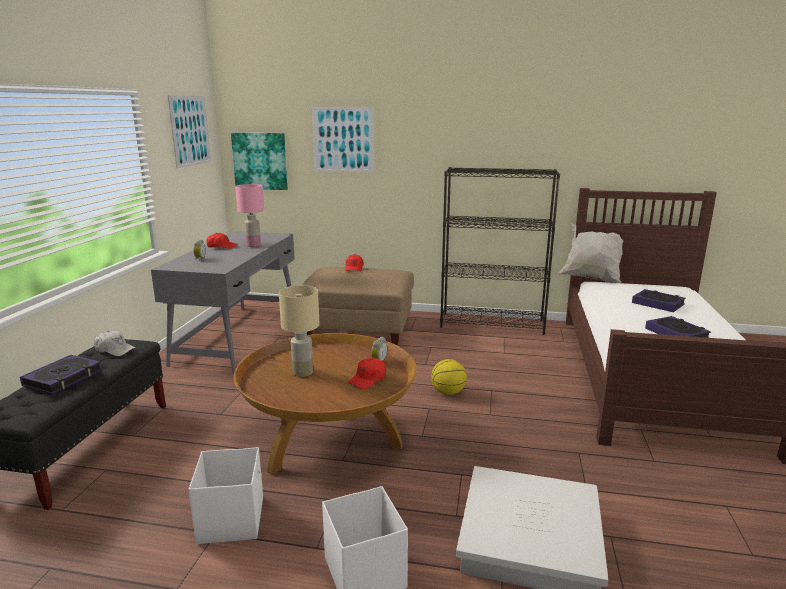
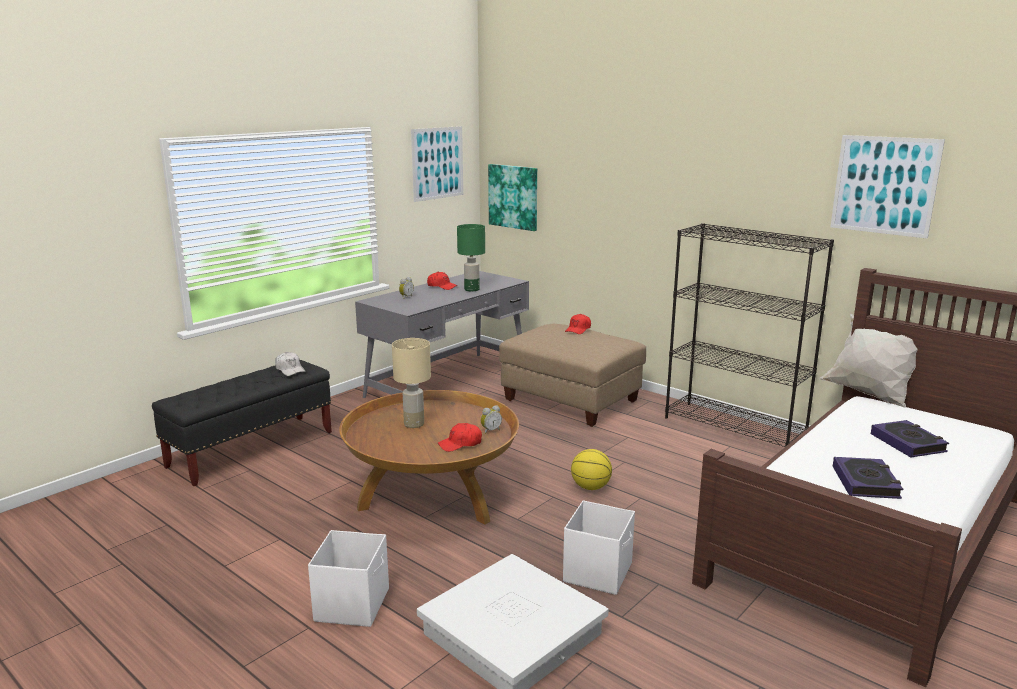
camera: 30 degrees right, 0 degrees up
book [20,355,102,394] -> none
white storage box [188,447,263,544] -> white storage box moved to [563,500,635,595]
pink table lamp [235,184,264,247] -> green table lamp [457,224,485,291]
picture [312,107,374,173] -> picture moved to [830,135,945,239]

